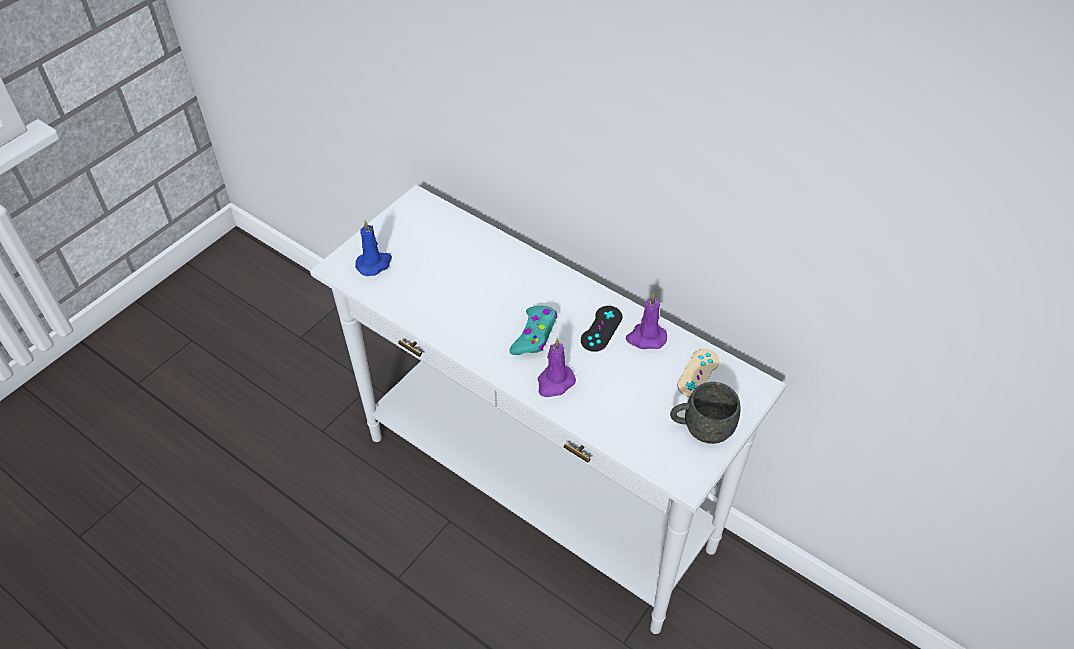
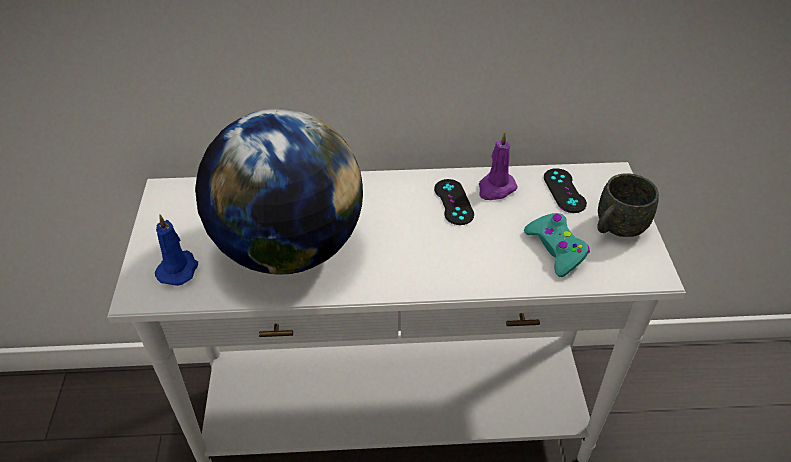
camera: 40 degrees left, 5 degrees down
turquoise game controller [509,306,557,355] -> turquoise game controller moved to [524,213,590,277]
purple candle [538,338,576,397] -> none
beige game controller [677,349,720,397] -> black game controller [544,168,587,213]
none -> globe [195,109,363,275]

